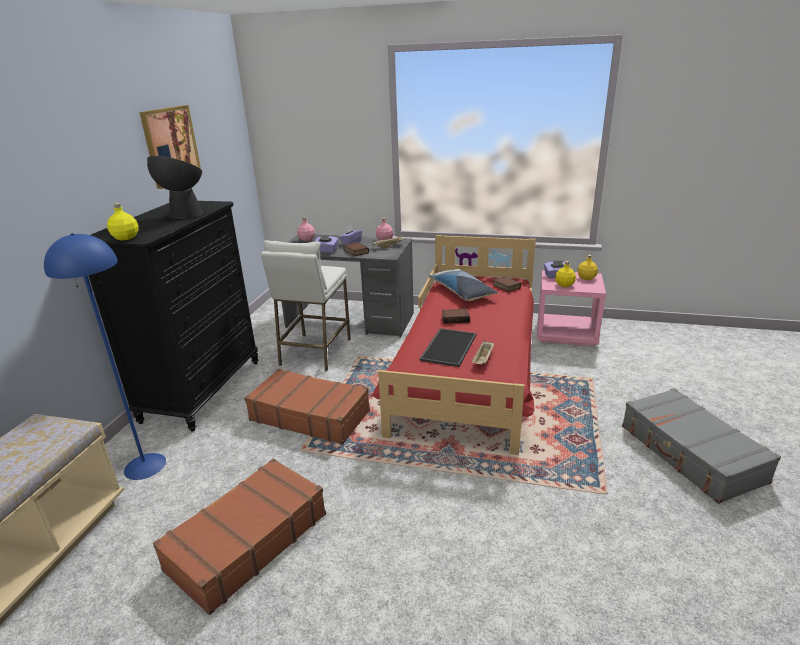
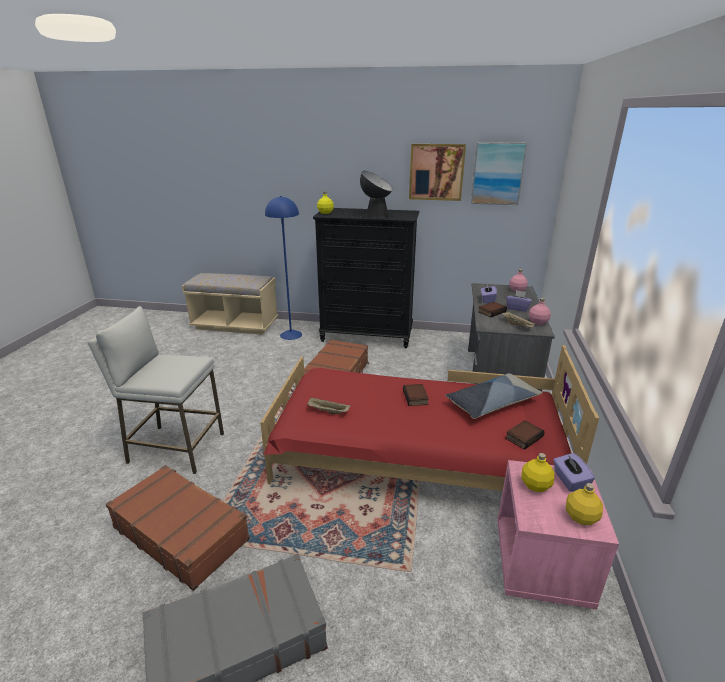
camera: 85 degrees right, 0 degrees up
brown suitcase [153,458,326,615] -> brown suitcase moved to [106,465,250,591]
white stool [261,240,351,371] -> white stool moved to [88,306,224,474]
tray [419,328,477,367] -> none
none -> picture [471,142,527,205]

